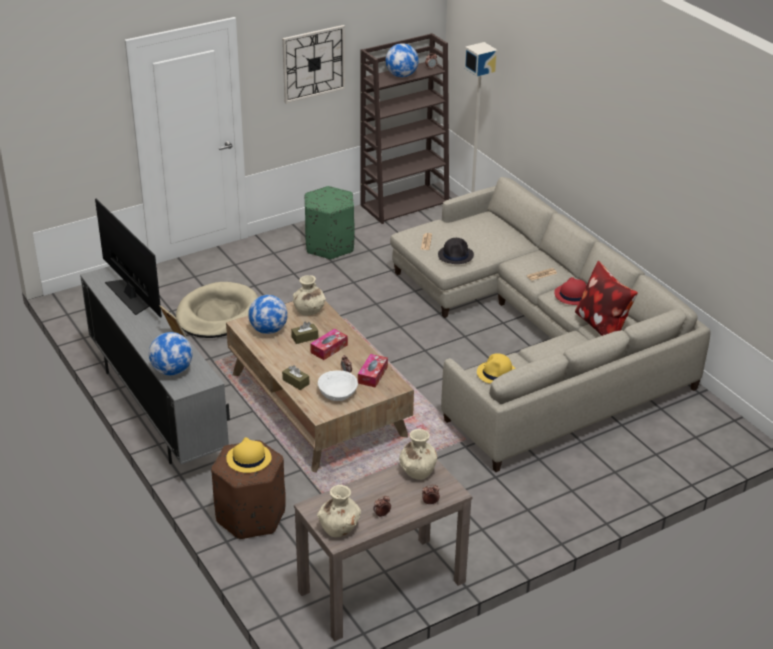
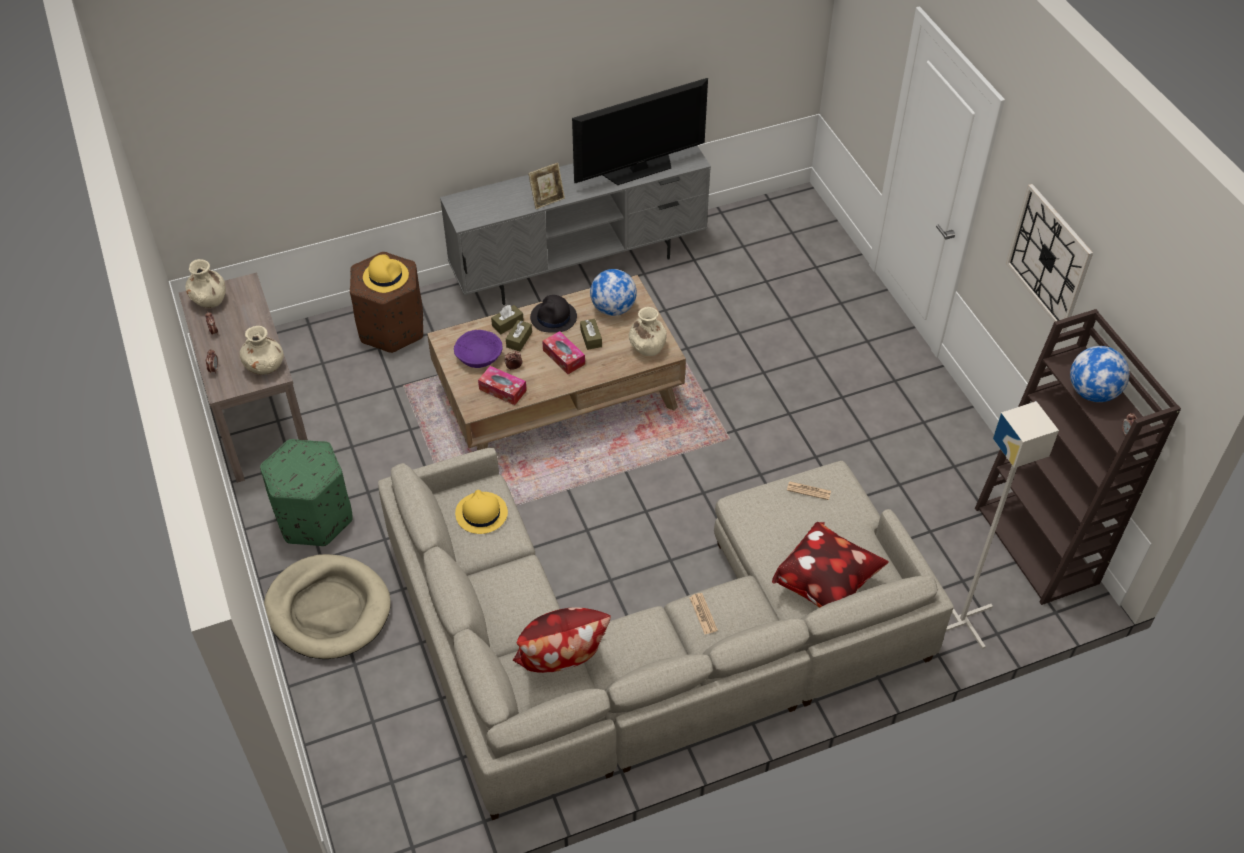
camera: 100 degrees right, 15 degrees up
globe [149,332,193,375] -> none
beige dog bed [176,282,258,338] -> beige dog bed moved to [264,554,391,659]
green ottoman [305,186,355,260] -> green ottoman moved to [260,439,353,546]
white bowl [318,370,358,401] -> purple bowl [454,330,503,368]
black hat [438,238,474,264] -> black hat moved to [530,295,577,333]
red hat [554,277,587,305] -> none
none -> brown tissue box [506,320,532,351]
none -> pillow [772,522,889,608]

